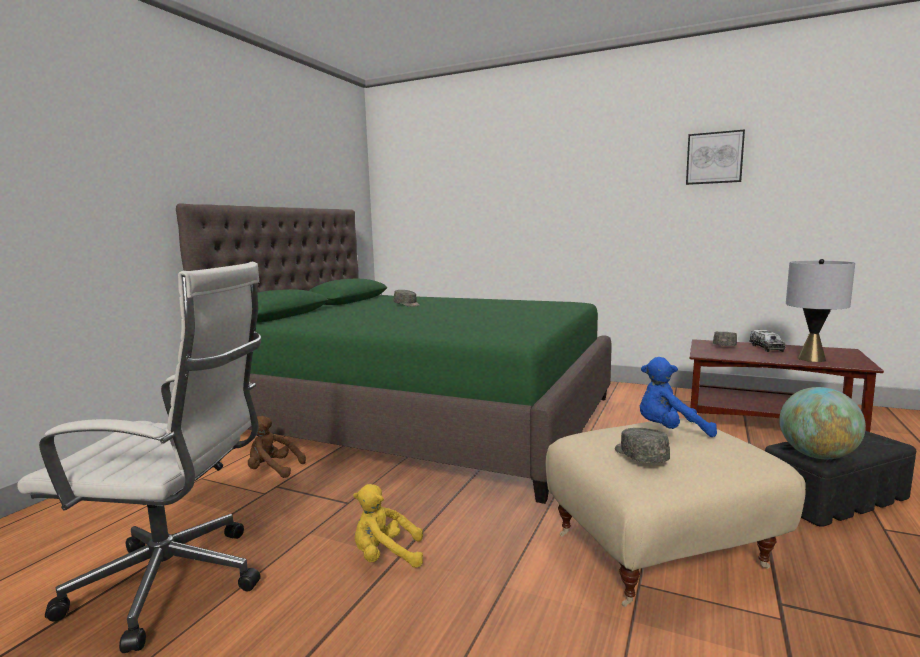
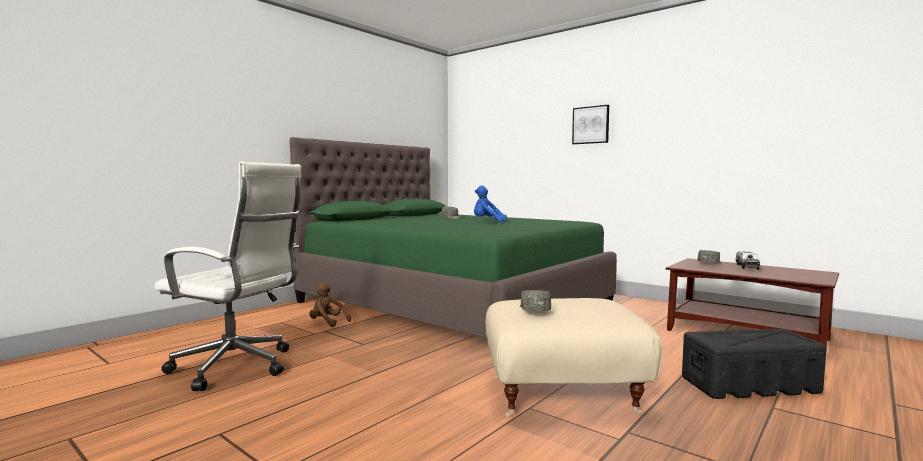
camera: 15 degrees right, 5 degrees down
yellow plush toy [353,484,423,568] -> none
blue plush toy [640,357,717,437] -> blue plush toy moved to [474,186,507,222]
picture [686,129,745,185] -> picture moved to [572,105,609,144]
globe [779,387,866,459] -> none
grey table lamp [786,259,855,362] -> none

